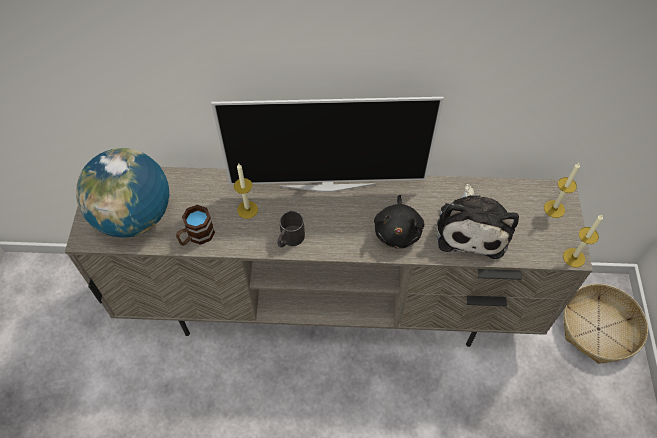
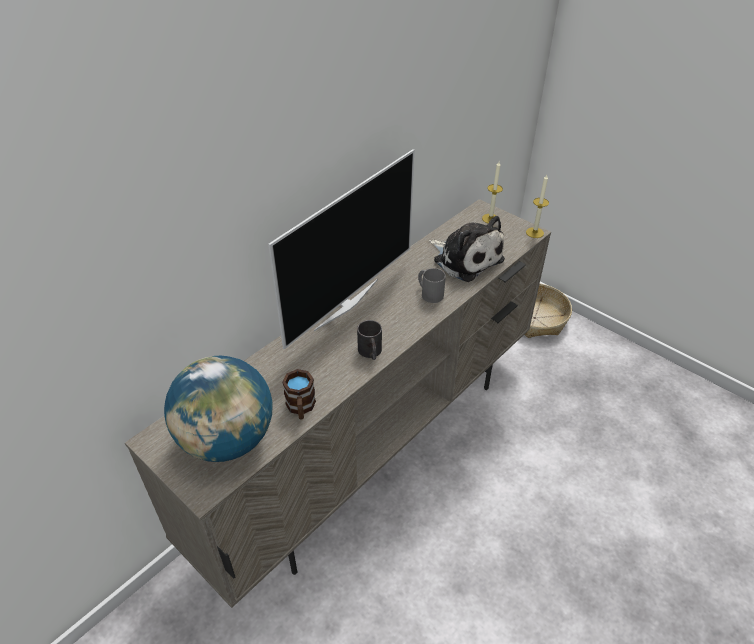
camera: 50 degrees left, 15 degrees down
candle [234,164,258,219] -> none
black plush toy [374,195,424,248] -> grey mug [418,268,446,303]

